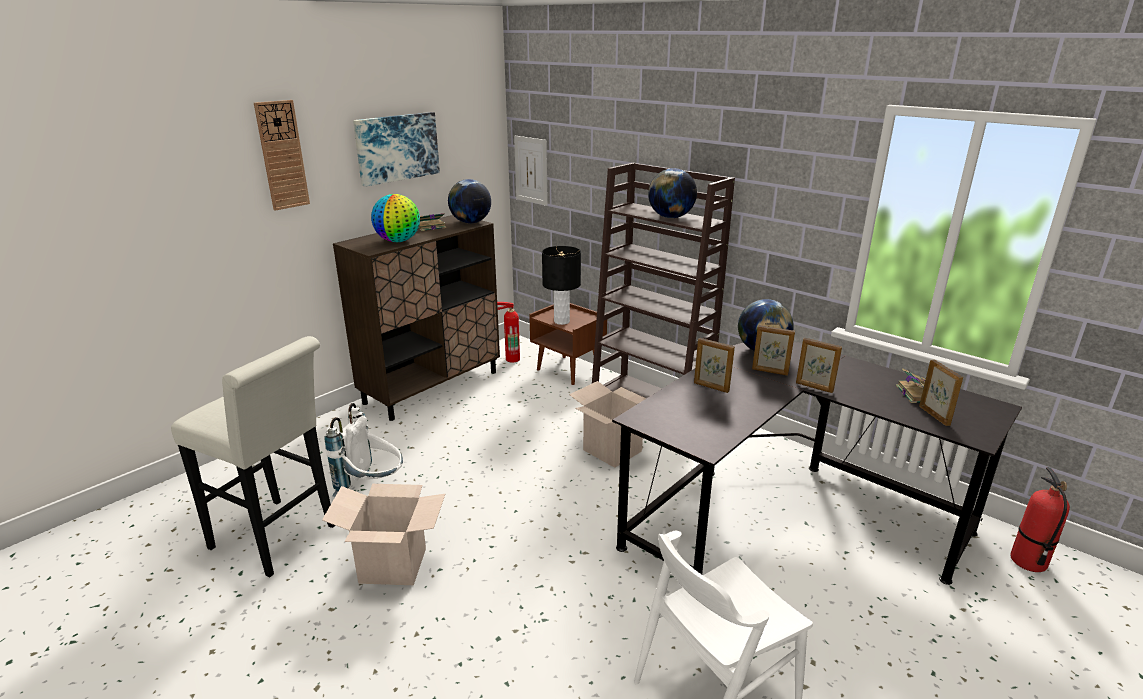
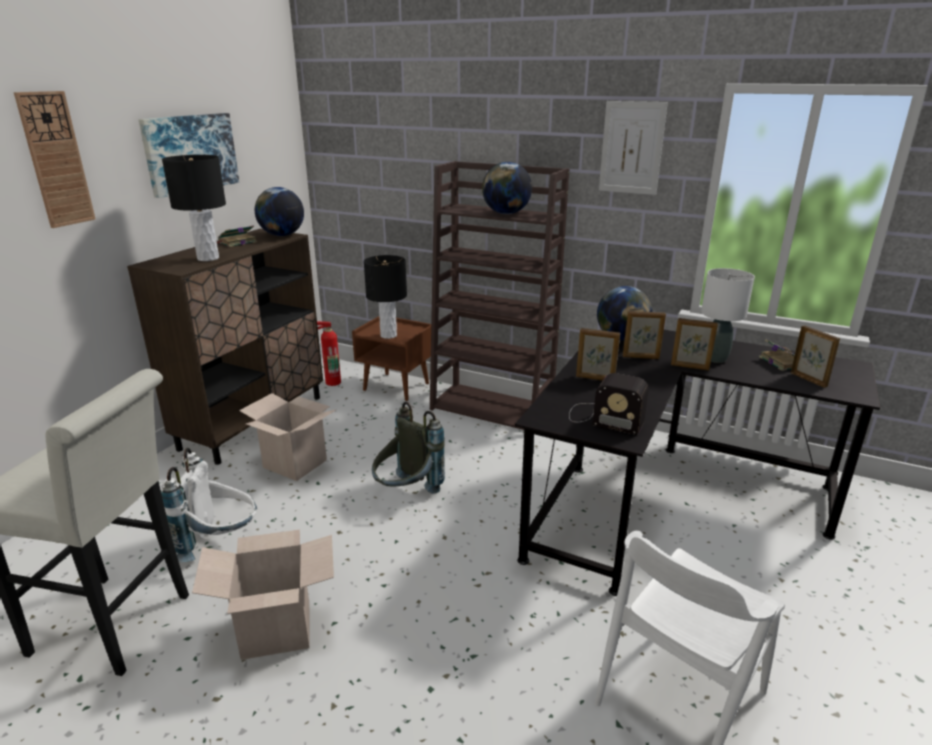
camera: 15 degrees left, 0 degrees up
globe [371,194,420,242] -> black table lamp [162,155,226,261]
picture [514,136,548,206] -> picture moved to [599,101,668,195]
cardboard box [569,381,646,468] -> cardboard box moved to [239,393,336,481]
fire extinguisher [1010,467,1070,572] -> none
none -> grey backpack [372,402,445,494]
none -> radio [569,373,649,435]
none -> white table lamp [701,268,755,363]

